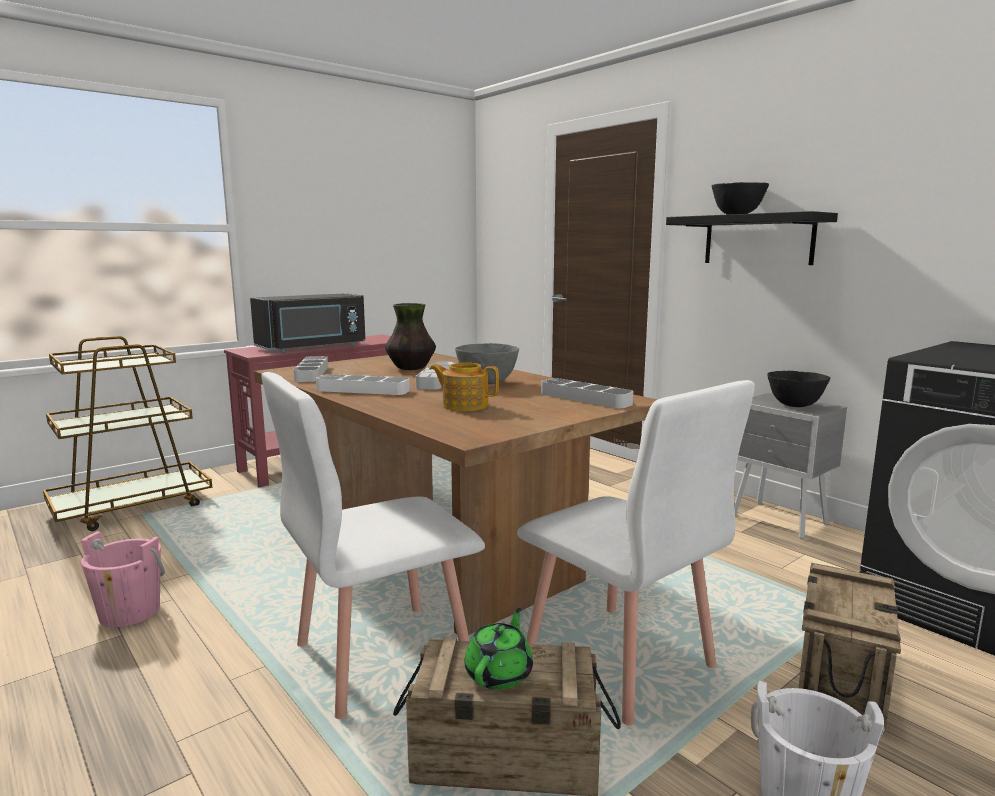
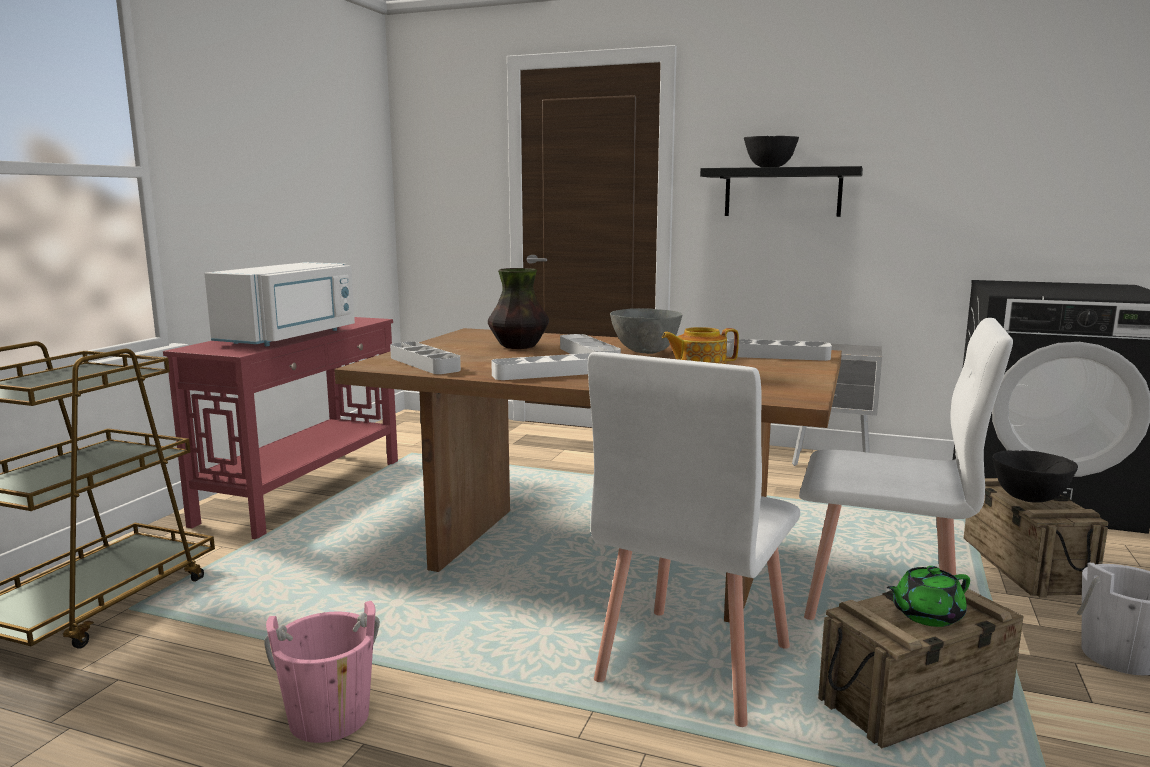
camera: 30 degrees left, 0 degrees up
black microwave [250,293,366,352] -> white microwave [204,262,355,346]
green teapot [464,608,533,690] -> green teapot turned 105 degrees counterclockwise [887,566,970,627]
black bowl [768,371,830,407] -> black bowl moved to [993,450,1078,503]

